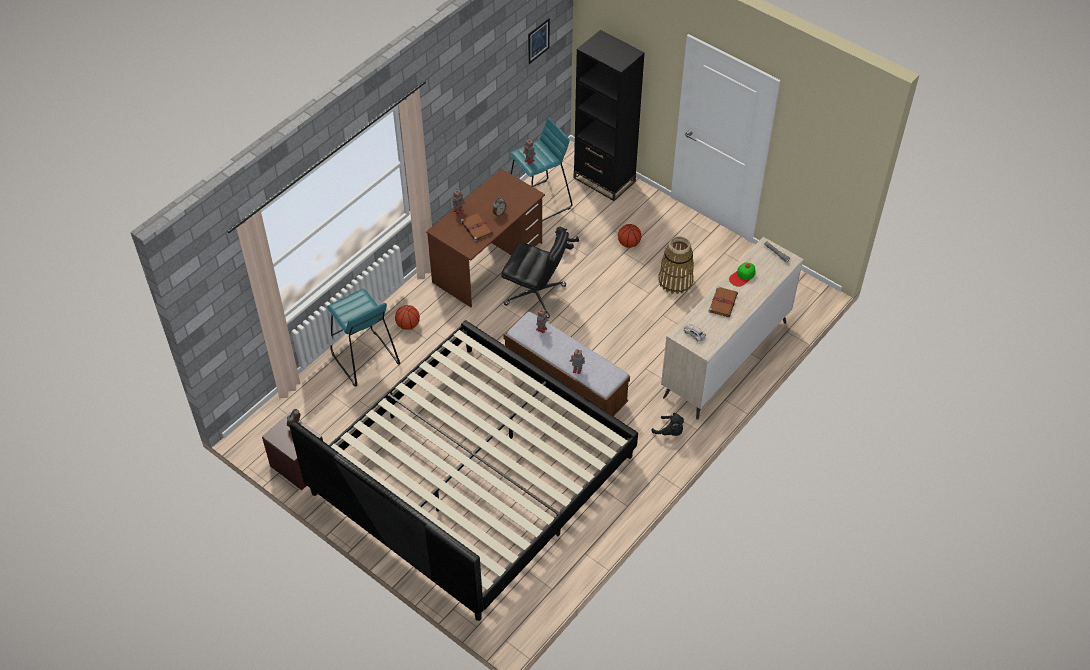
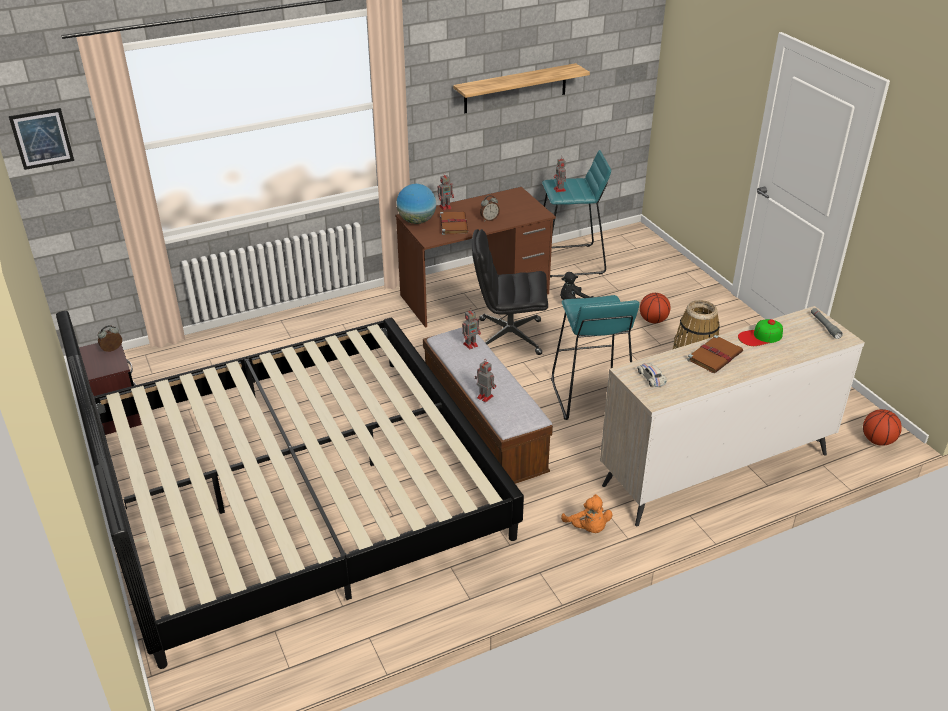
camera: 25 degrees right, 15 degrees down
turquoise stool [327,289,400,386] -> turquoise stool moved to [551,295,639,420]
basketball [395,305,420,330] -> basketball moved to [863,409,902,446]
black office chair [501,231,569,318] -> black office chair turned 135 degrees clockwise [472,229,548,355]
picture [528,18,550,64] -> picture moved to [9,108,74,170]
black bookcase [574,30,645,201] -> none
black plush toy [652,413,684,436] -> orange plush toy [561,494,612,533]
none -> globe [397,184,436,224]
none -> shelf [453,63,590,113]

